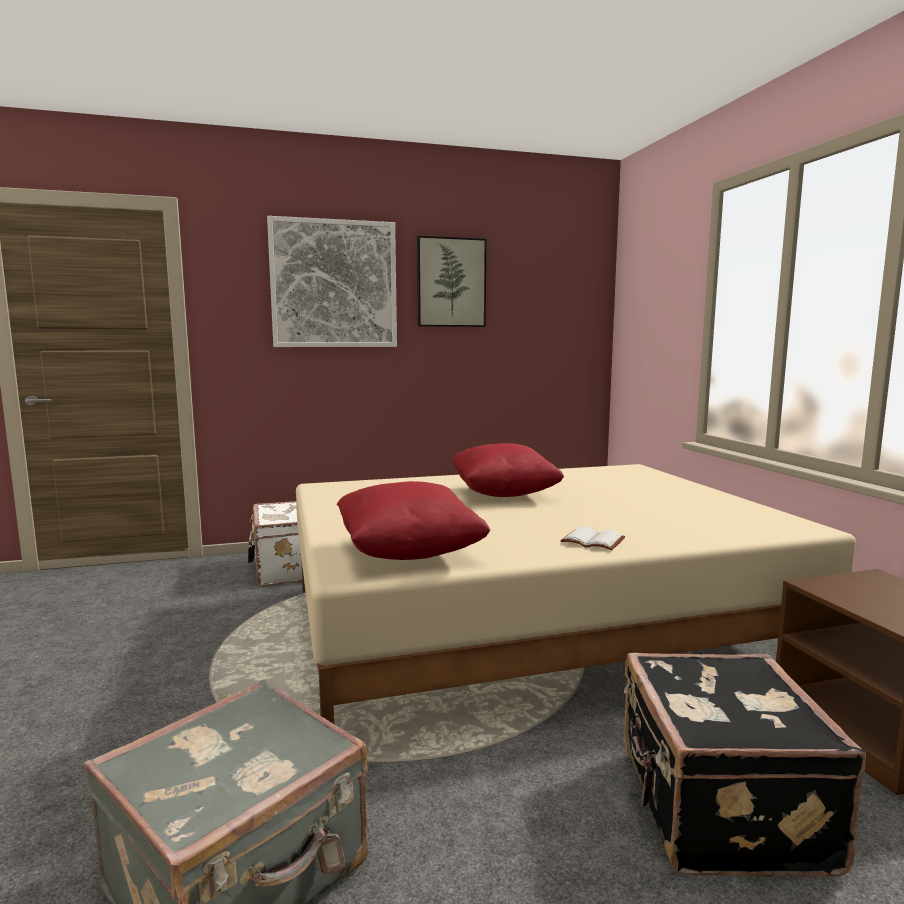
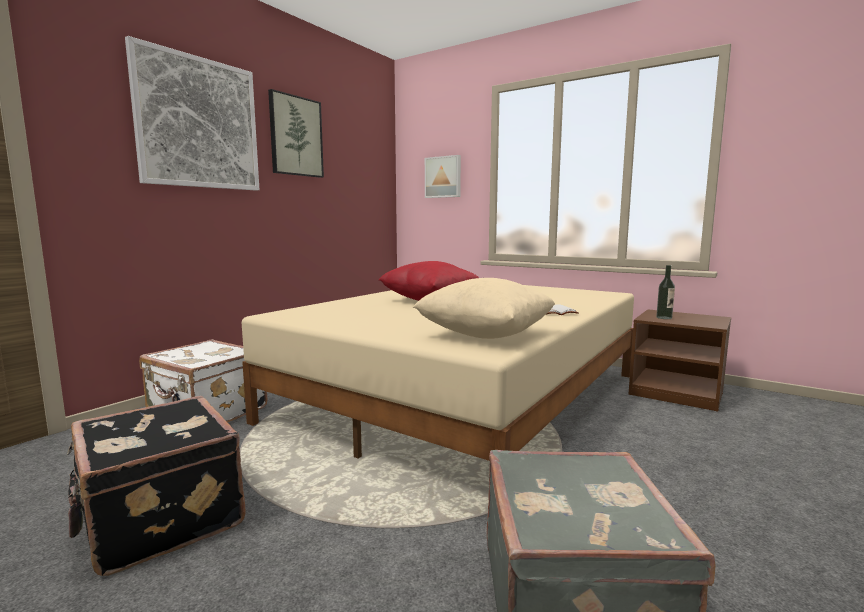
camera: 40 degrees left, 0 degrees up
red pillow [337,481,490,560] -> beige pillow [413,278,555,339]
black suitcase [623,653,866,877] -> black suitcase moved to [67,396,245,576]
none -> picture [425,155,461,198]
none -> bottle [656,265,675,319]

